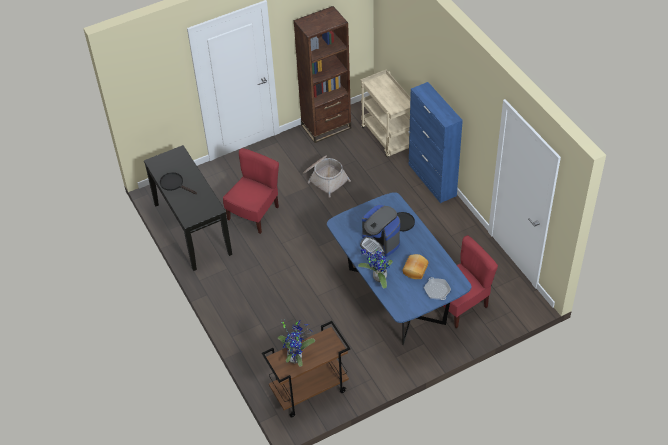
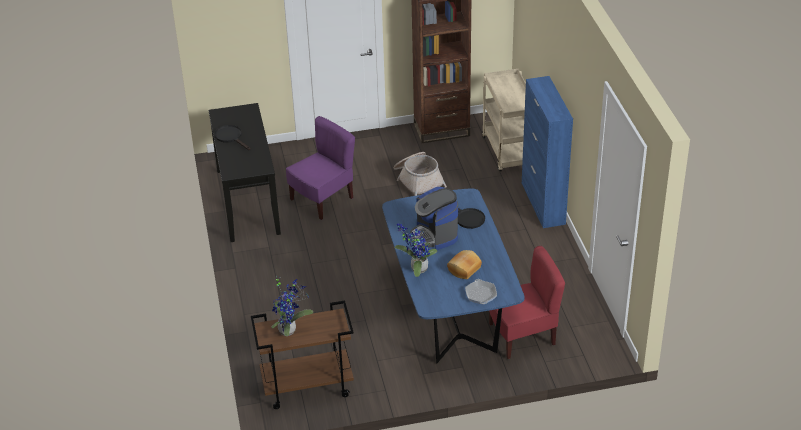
camera: 15 degrees right, 10 degrees down
red chair [223,148,279,234] -> purple chair [286,116,355,220]

